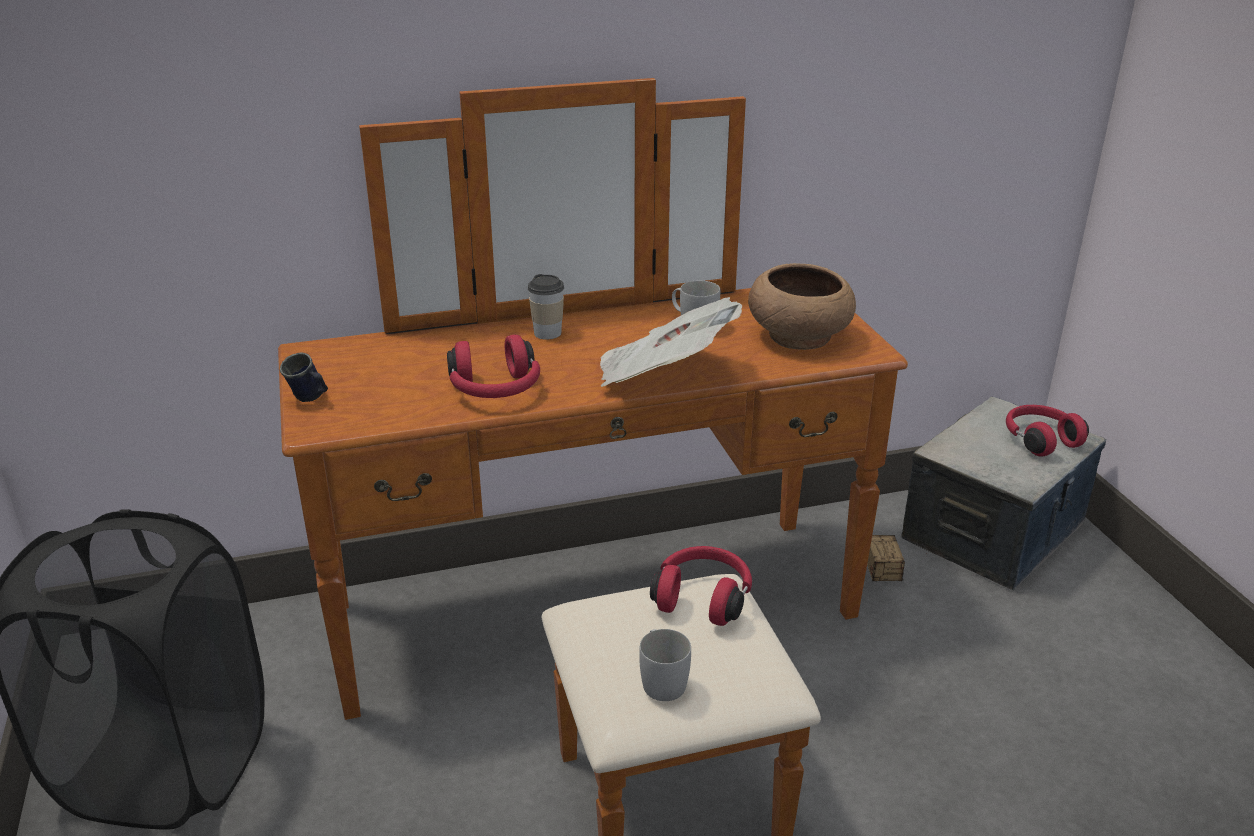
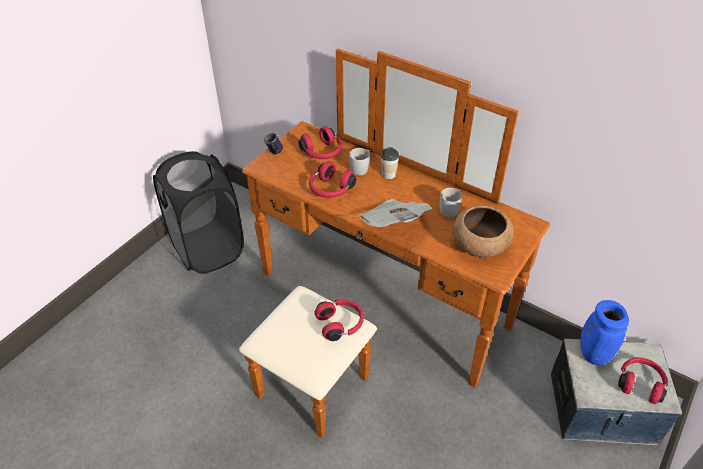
camera: 50 degrees right, 15 degrees up
white mug [639,629,691,701] -> white mug moved to [349,148,370,176]
storage box [867,535,927,582] -> none
none -> red headphones [298,126,342,159]
none -> blue vase [580,300,629,365]

